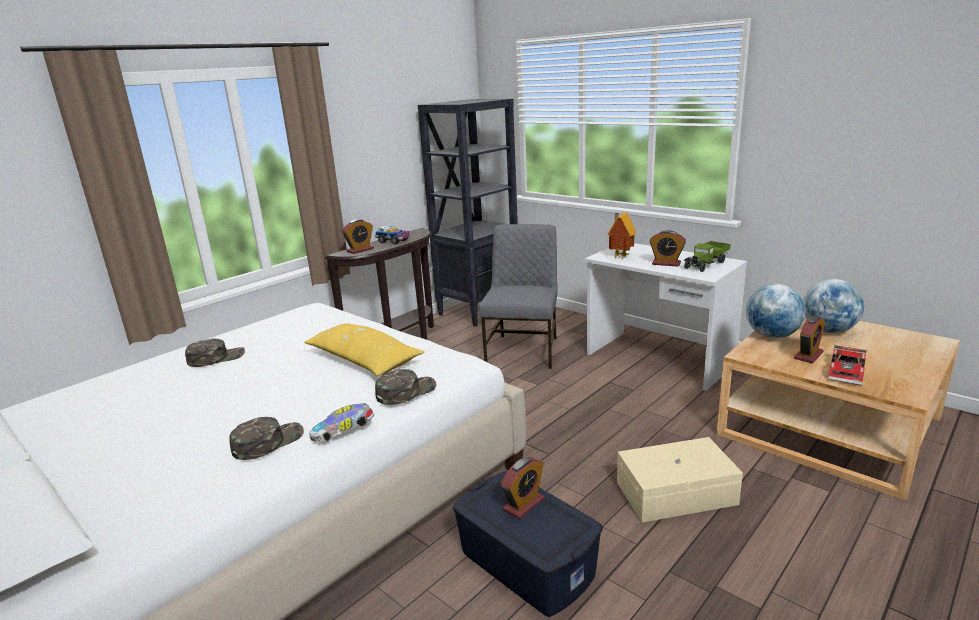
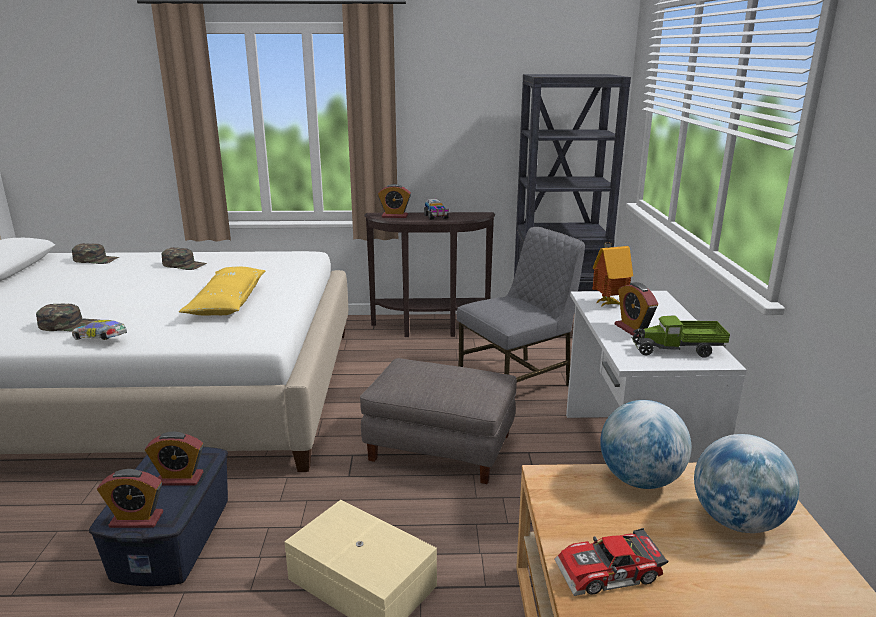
camera: 45 degrees right, 0 degrees up
green cap [375,369,436,405] -> green cap moved to [72,243,119,264]
alarm clock [794,315,825,363] -> alarm clock moved to [97,469,163,528]
none -> grey ottoman [360,358,517,484]

